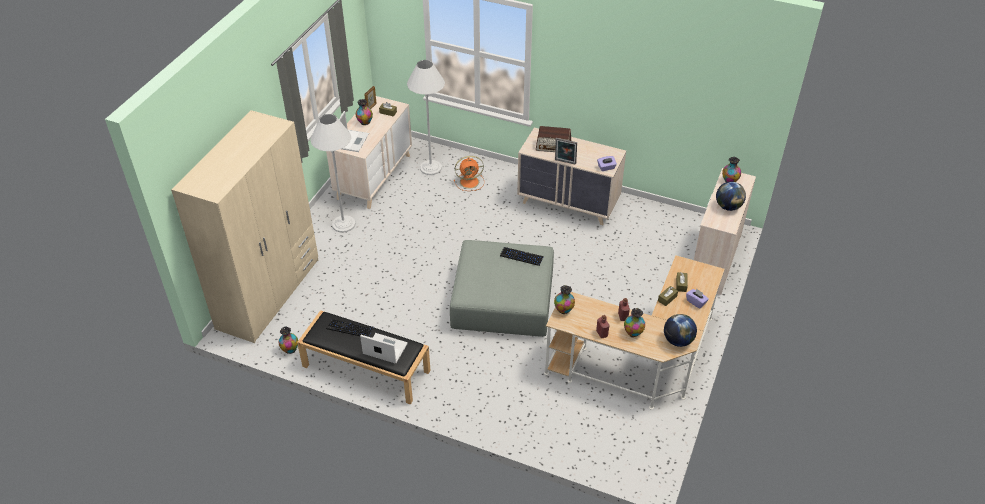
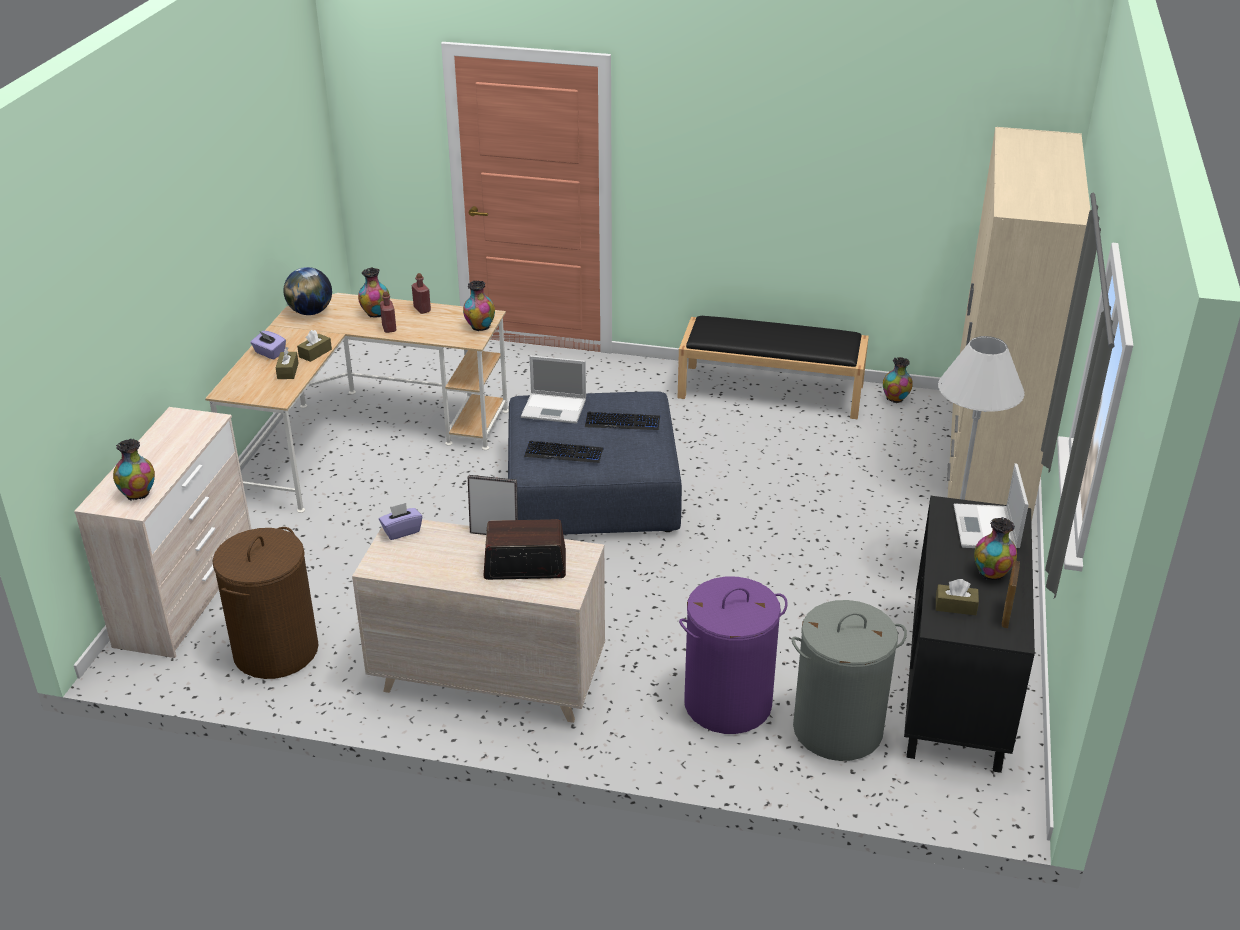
camera: 170 degrees right, 10 degrees down
beige dresser [326,96,412,209] -> black dresser [904,496,1035,773]
keyboard [326,318,373,337] -> keyboard moved to [585,412,660,430]
laptop [360,333,408,364] -> laptop moved to [521,356,586,424]
white floor lamp [407,60,445,175] -> grey laundry basket [792,600,907,761]
grey ottoman [450,240,554,337] -> blue ottoman [508,392,682,535]
orange fan [454,156,484,191] -> purple laundry basket [679,577,788,734]
globe [716,182,746,211] -> none
none -> brown laundry basket [212,527,319,679]

